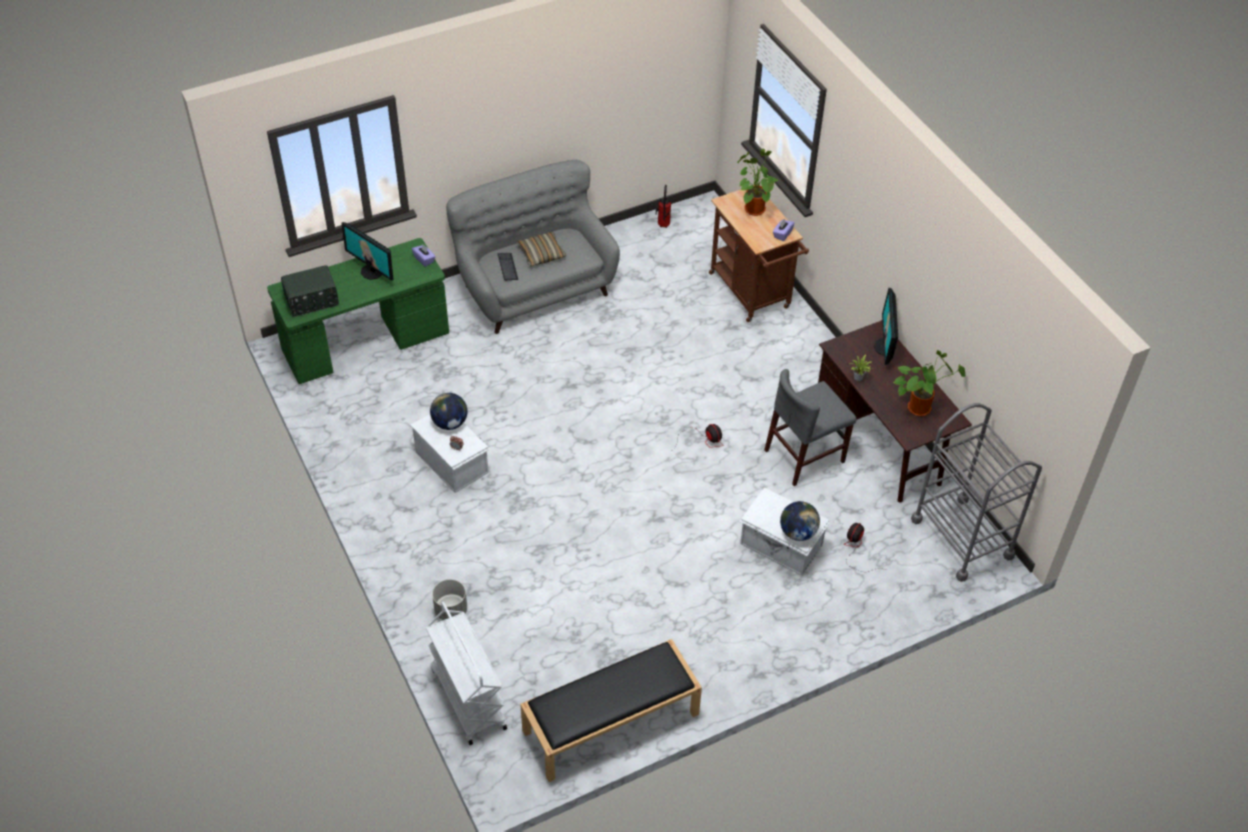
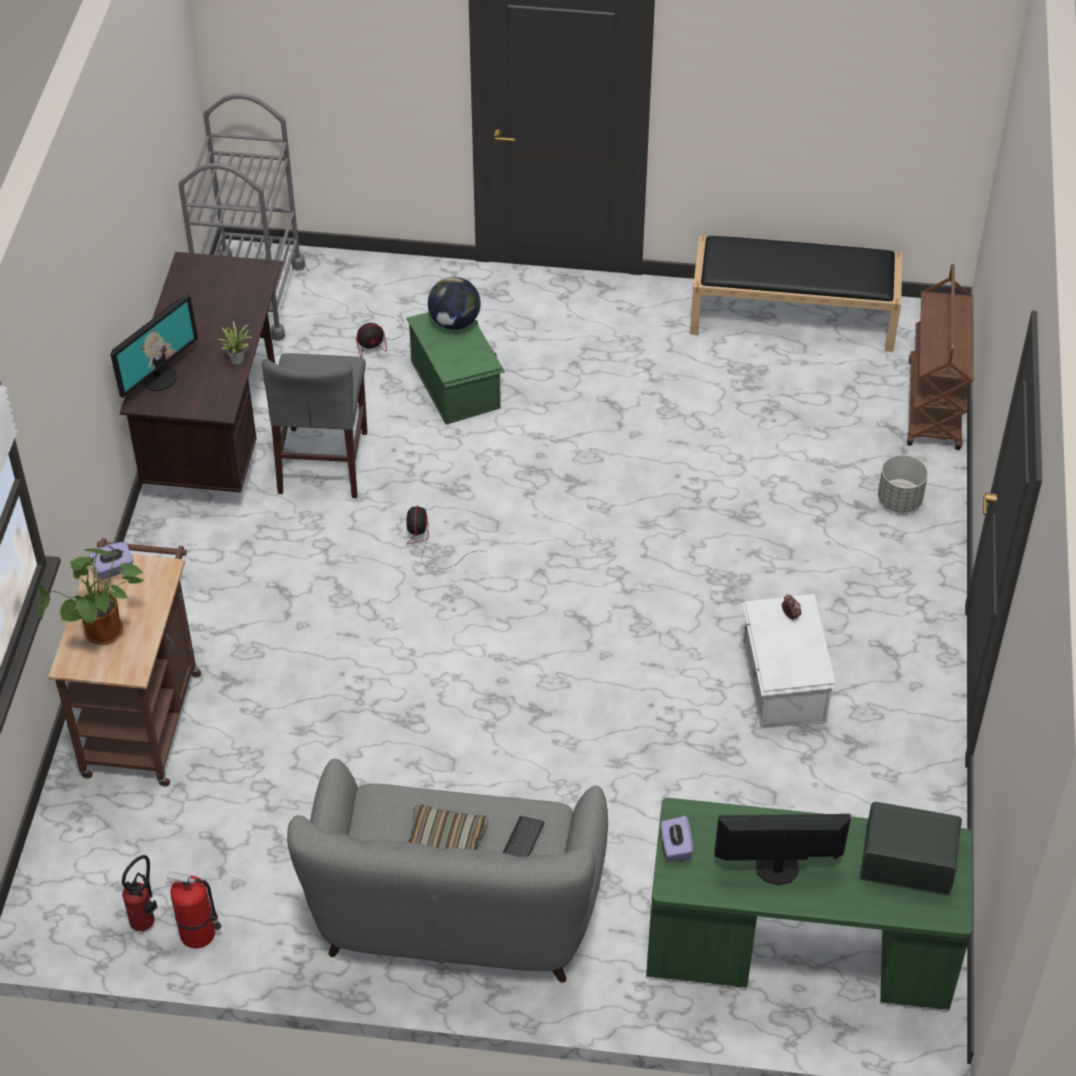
camera: 145 degrees left, 0 degrees up
monitor [341,222,394,281] -> monitor turned 75 degrees counterclockwise [714,814,851,885]
white cart [426,601,507,745] -> brown cart [907,264,974,450]
globe [430,393,467,430] -> none
white storage box [739,487,830,576] -> green storage box [407,312,505,425]
grey chair [764,369,856,486] -> grey chair turned 90 degrees clockwise [262,353,367,498]
potted plant [893,350,965,416] -> none
none -> fire extinguisher [166,871,222,949]

